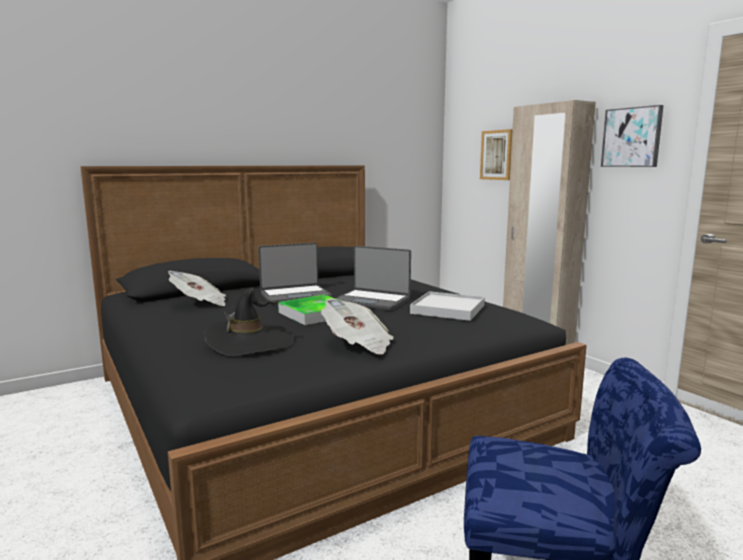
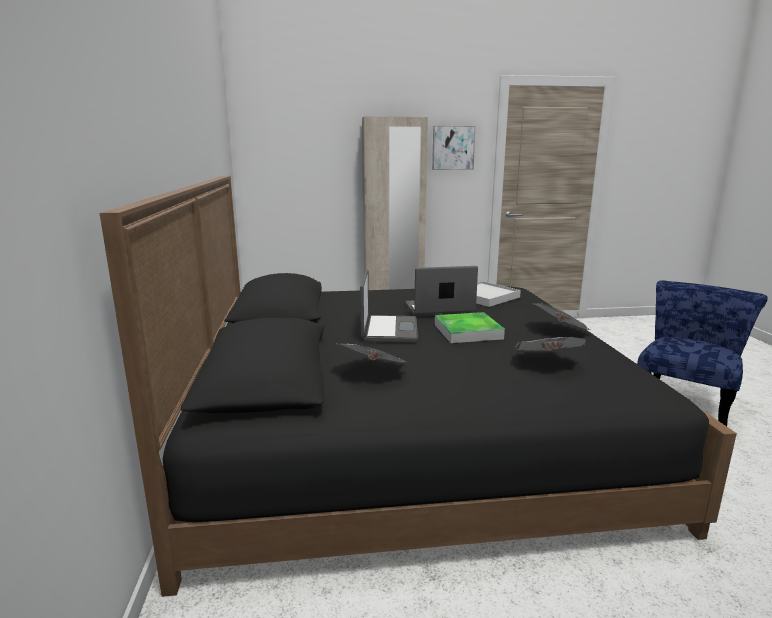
camera: 65 degrees left, 5 degrees up
black hat [204,287,294,356] -> newspaper [515,337,586,351]
laptop [335,246,411,311] -> laptop turned 150 degrees counterclockwise [405,266,478,317]
picture [480,129,513,180] -> none

